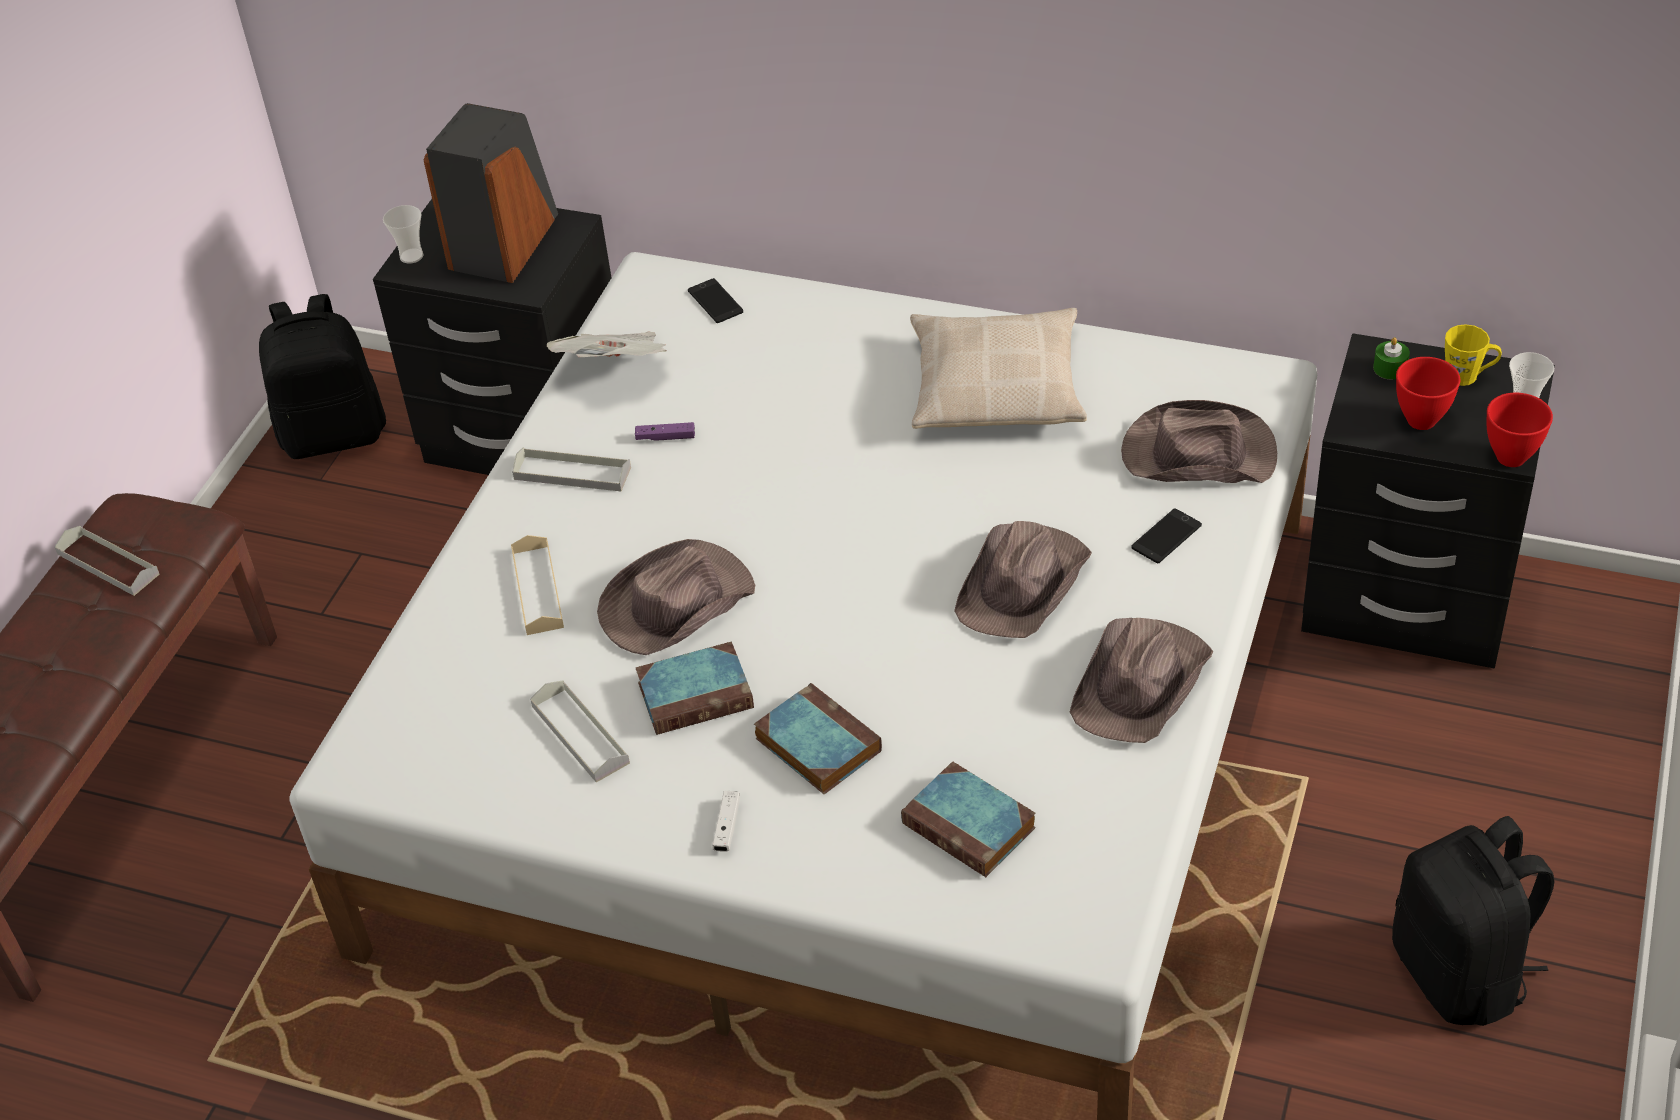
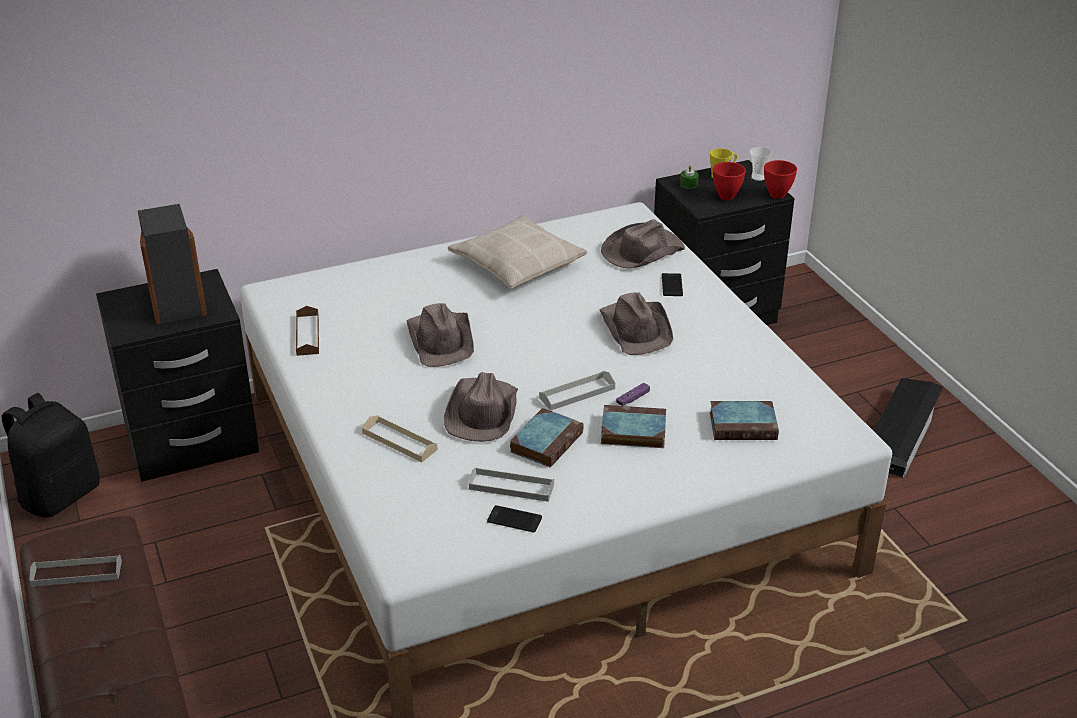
camera: 45 degrees left, 10 degrees down
cup [383,205,424,264] -> none
grey tray [512,448,631,491] -> grey tray moved to [539,371,615,410]
newspaper [547,332,667,357] -> brown tray [296,306,319,356]
purple game controller [635,422,695,441] -> purple game controller moved to [616,383,650,406]
phone [688,278,743,323] -> phone moved to [487,505,542,533]
white game controller [712,791,740,852] -> none
brown hat [1070,618,1213,743] -> brown hat moved to [407,303,474,367]
black backpack [1392,816,1555,1026] -> black storage box [873,378,943,478]

